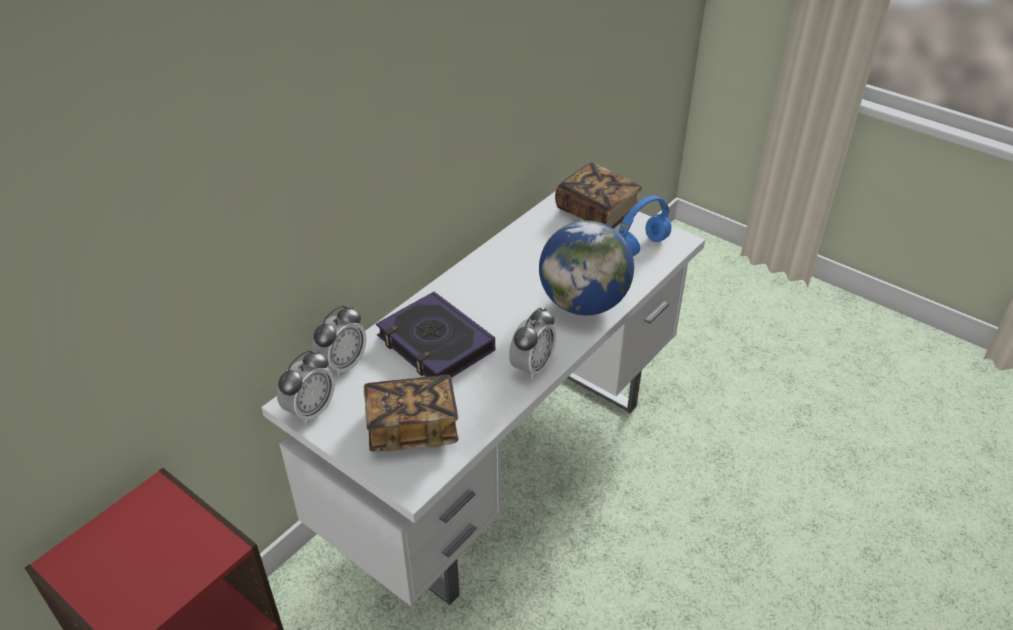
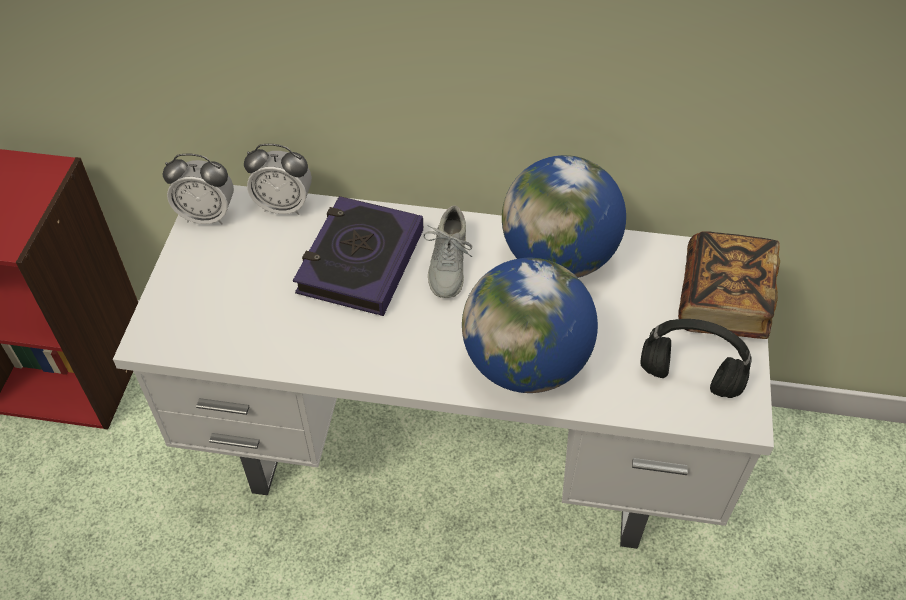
camera: 60 degrees right, 10 degrees up
book [364,374,458,451] -> none
alarm clock [509,308,556,380] -> none
blue headphones [619,196,672,256] -> black headphones [640,319,752,398]
none -> grey shoe [423,206,473,298]
none -> globe [502,155,626,278]

